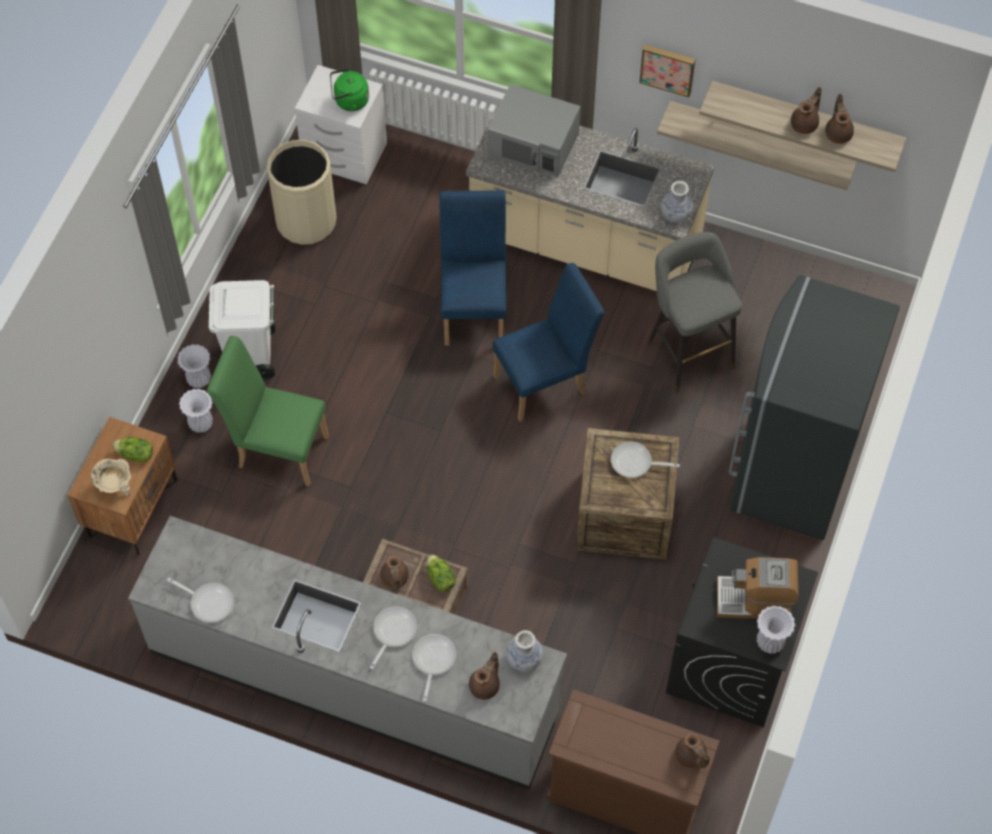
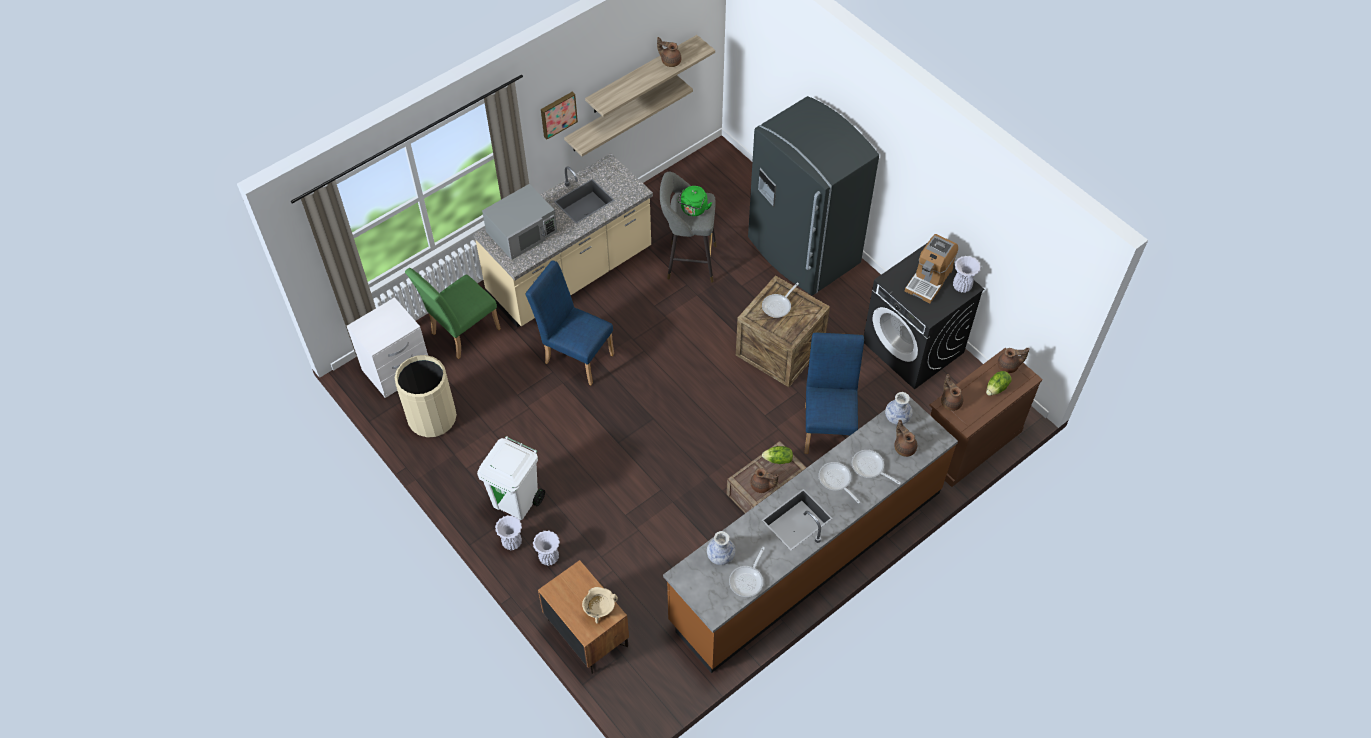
camera: 60 degrees left, 5 degrees down
lettuce [113,437,153,462] -> lettuce moved to [986,371,1012,396]
grey counter [128,516,567,790] -> brown counter [663,396,958,673]
frying pan [167,578,234,623] -> frying pan turned 150 degrees clockwise [729,547,765,597]
green chair [207,336,329,486] -> green chair moved to [405,268,501,359]
green kettle [330,68,369,111] -> green kettle moved to [677,186,712,216]
blue chair [493,263,605,422] -> blue chair moved to [804,332,864,454]
vase [661,181,694,222] -> vase moved to [707,531,735,565]
brown teapot [791,87,822,134] -> brown teapot moved to [941,374,963,411]

